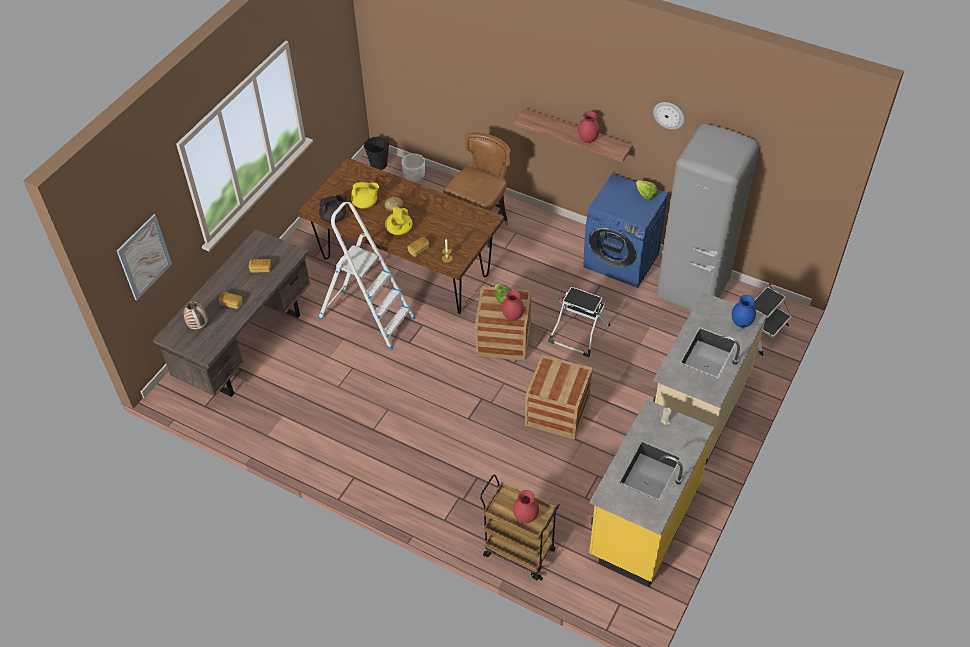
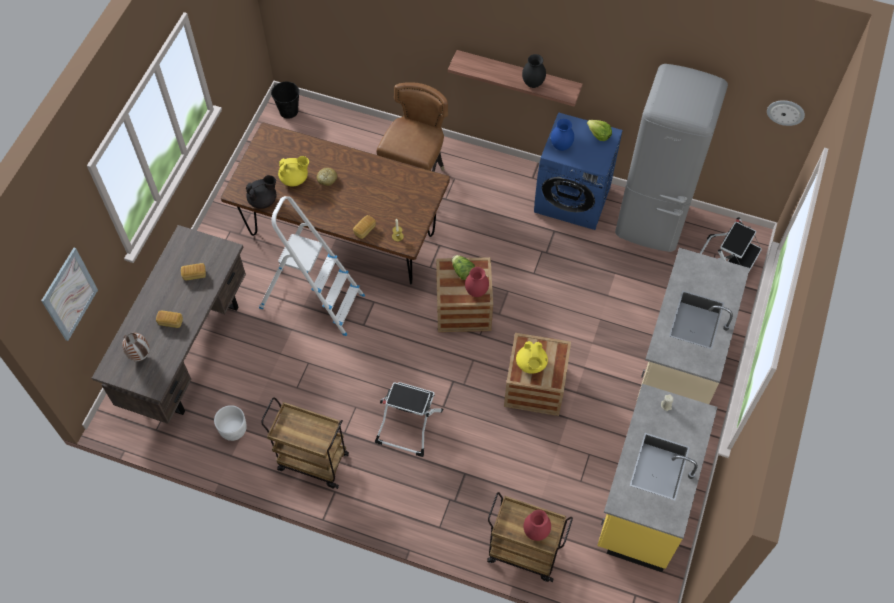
camera: 10 degrees left, 10 degrees up
yellow teapot [385,207,413,235] -> yellow teapot moved to [516,341,548,374]
white planter [401,154,425,182] -> white planter moved to [214,405,247,441]
step ladder [548,287,611,357] -> step ladder moved to [375,382,443,457]
red vase [578,111,600,143] -> black vase [522,54,546,88]
wall clock [653,102,684,130] -> wall clock moved to [767,100,805,126]
blue vase [732,295,756,328] -> blue vase moved to [551,119,574,151]
none -> brown cart [261,397,349,489]

